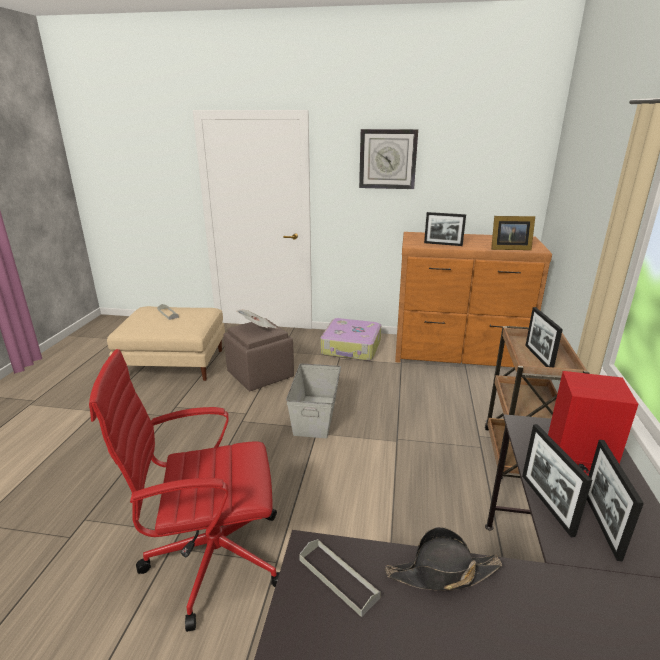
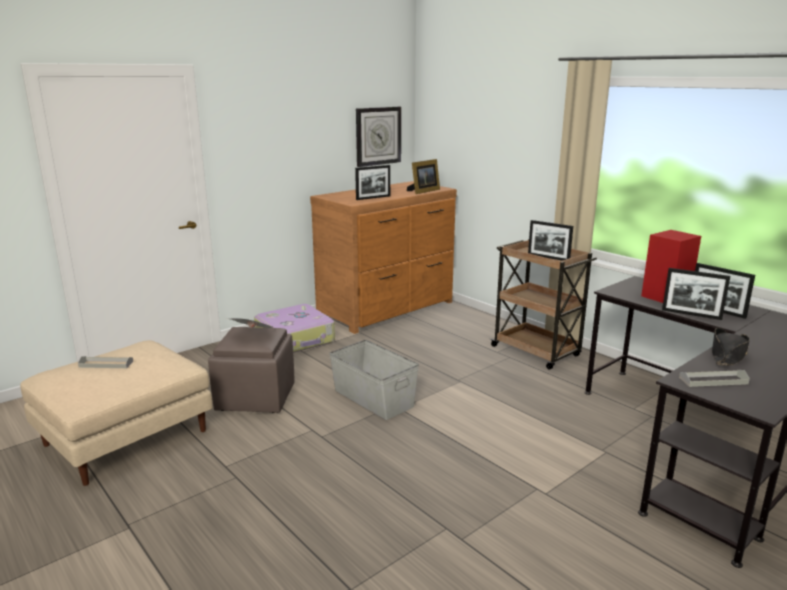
camera: 50 degrees left, 5 degrees down
red office chair [89,349,279,632] -> none
wall clock [359,129,418,189] -> wall clock moved to [356,107,401,167]

